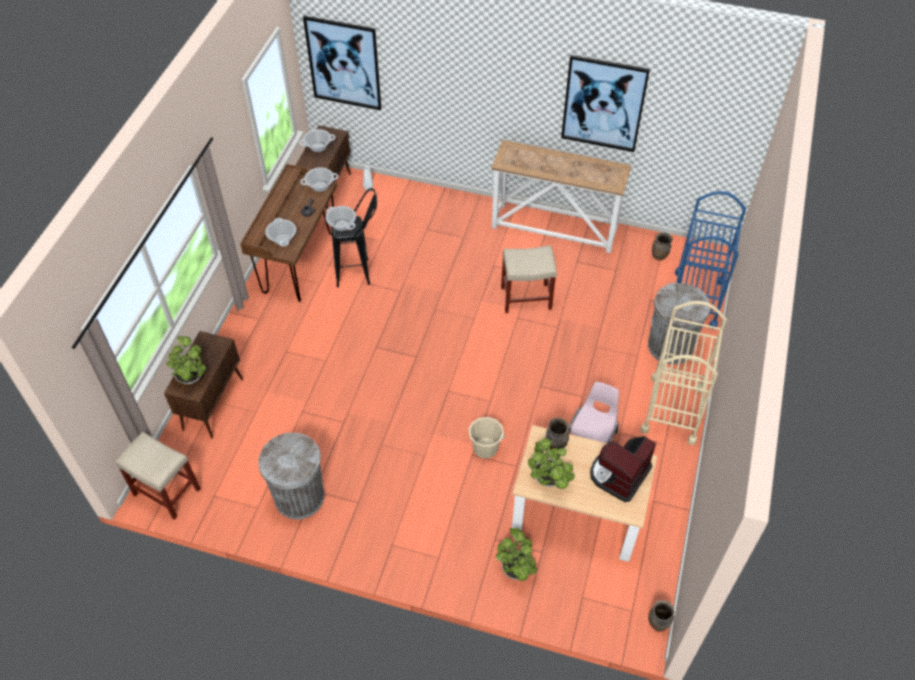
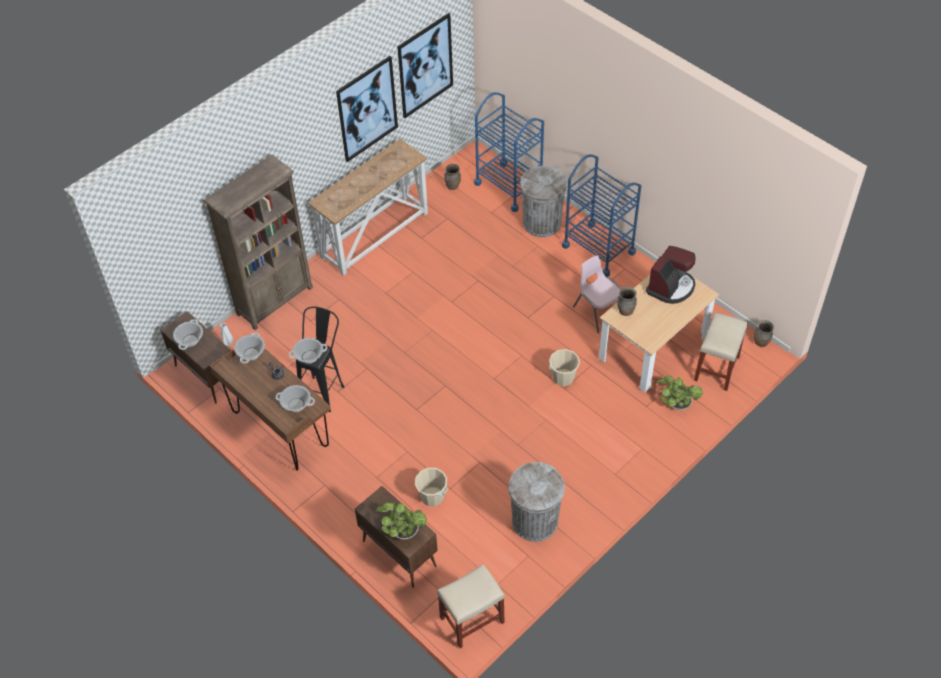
camera: 60 degrees left, 0 degrees up
picture [303,16,381,110] -> picture moved to [397,13,453,118]
beige stool [501,245,557,313] -> beige stool moved to [694,312,748,391]
potted plant [528,438,575,489] -> none
coffee machine [590,436,656,502] -> coffee machine turned 120 degrees counterclockwise [646,246,696,304]
beige cart [640,301,727,445] -> blue cart [562,154,641,277]
none -> brown bookcase [203,155,313,330]
none -> beige bucket [415,468,448,506]

